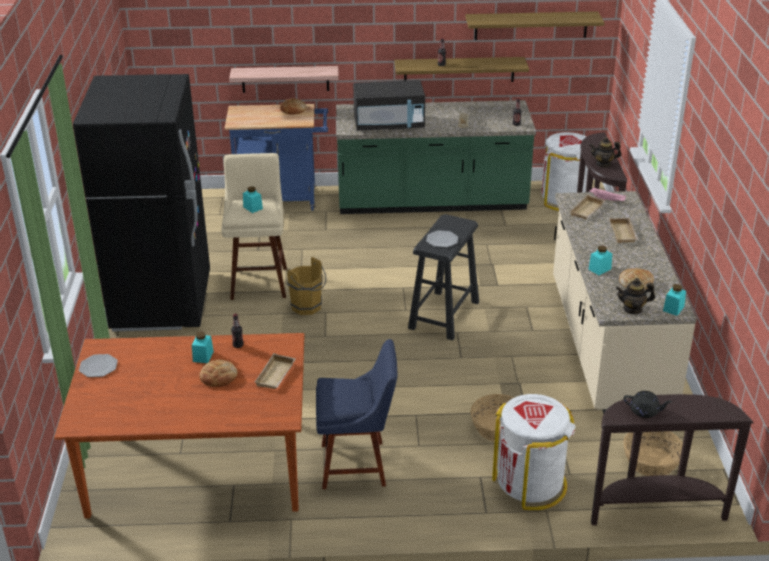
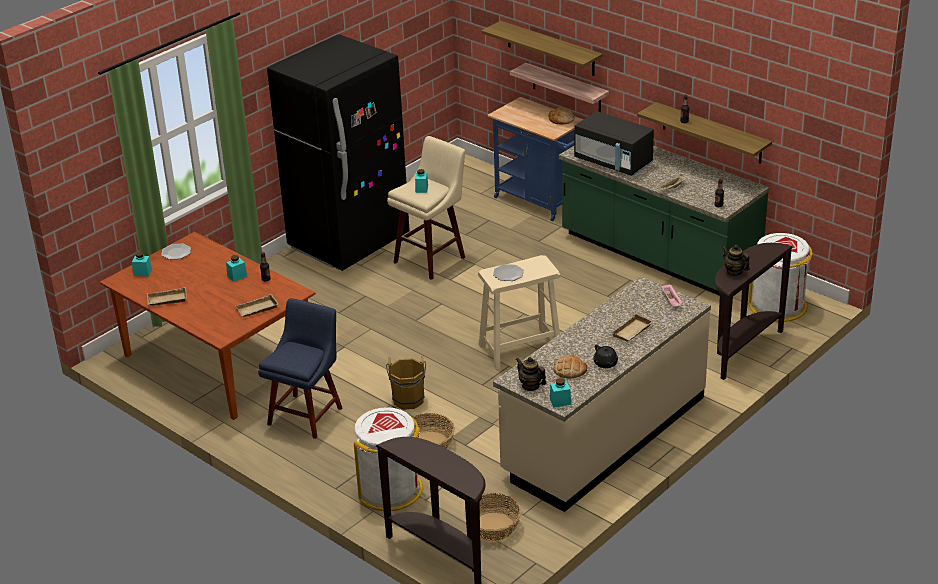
camera: 45 degrees right, 0 degrees up
bread [199,360,237,387] -> none
brown bucket [287,257,326,315] -> brown bucket moved to [386,355,426,410]
blue chair [316,339,397,489] -> blue chair turned 105 degrees counterclockwise [258,298,342,439]
black stool [408,214,479,340] -> beige stool [478,255,560,370]
shelf [465,11,605,40] -> shelf moved to [481,21,603,76]
beige tray [570,194,605,219] -> beige tray moved to [147,287,187,306]
turquoise jar [588,246,612,275] -> turquoise jar moved to [132,252,152,276]
black teapot [624,391,672,418] -> black teapot moved to [593,345,618,368]

